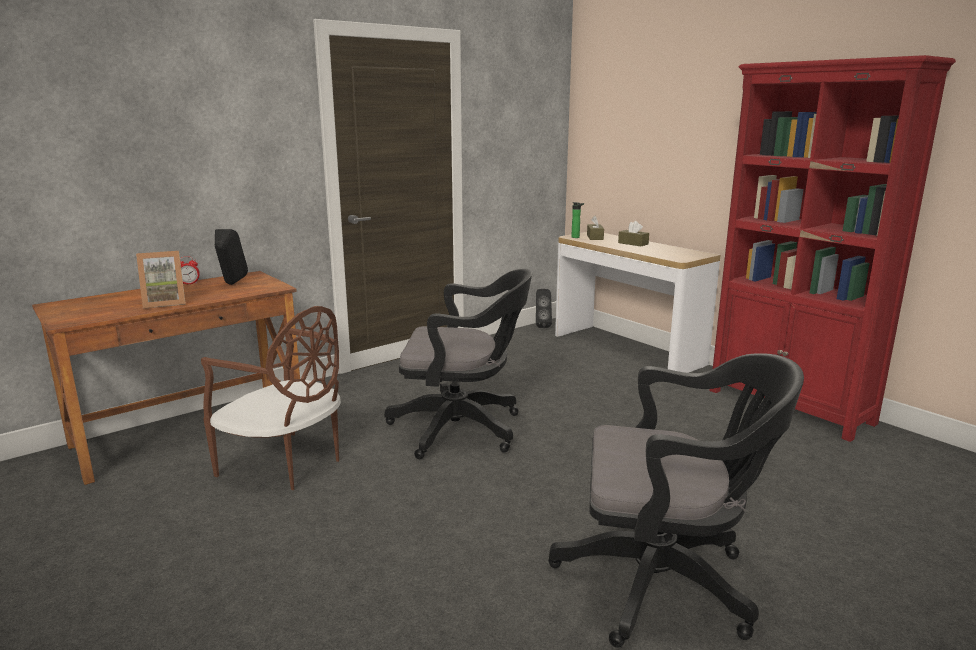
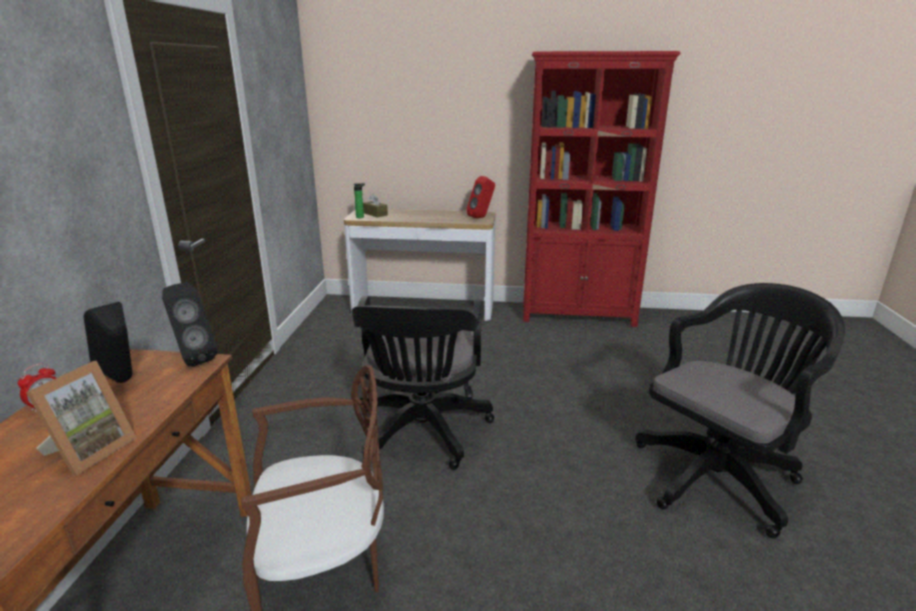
camera: 45 degrees left, 5 degrees up
black office chair [384,269,532,459] -> black office chair turned 135 degrees clockwise [352,296,494,470]
black speaker [536,289,552,328] -> black speaker moved to [163,282,218,367]
brown tissue box [618,221,649,246] -> none
none -> red speaker [466,176,495,218]

